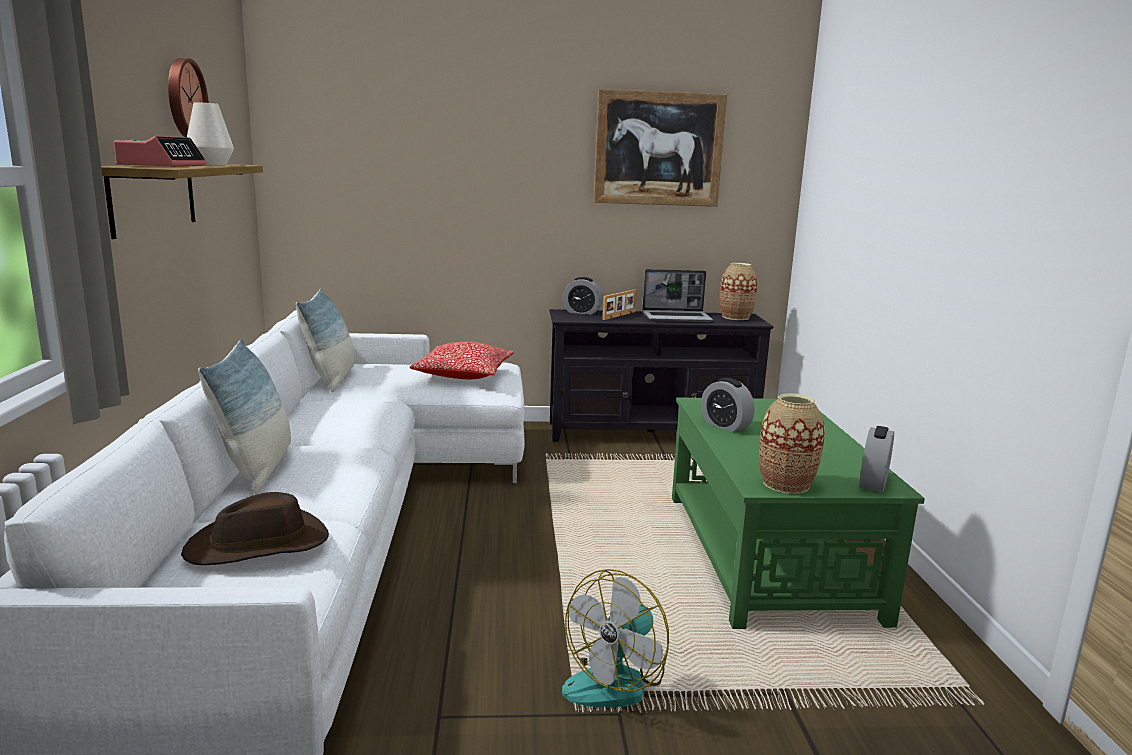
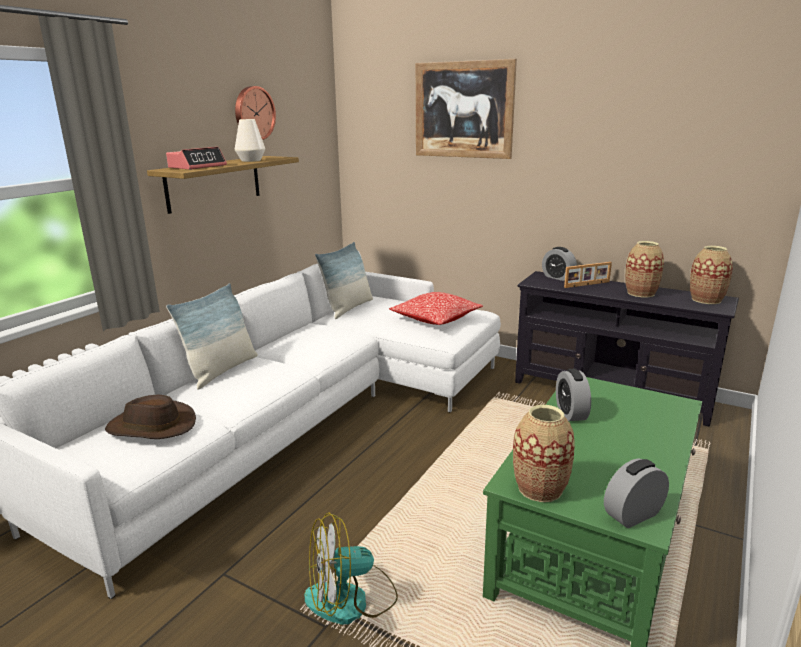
camera: 35 degrees right, 5 degrees up
picture [594,89,727,207] -> picture moved to [416,59,517,159]
laptop [642,269,713,322] -> vase [625,241,664,297]

